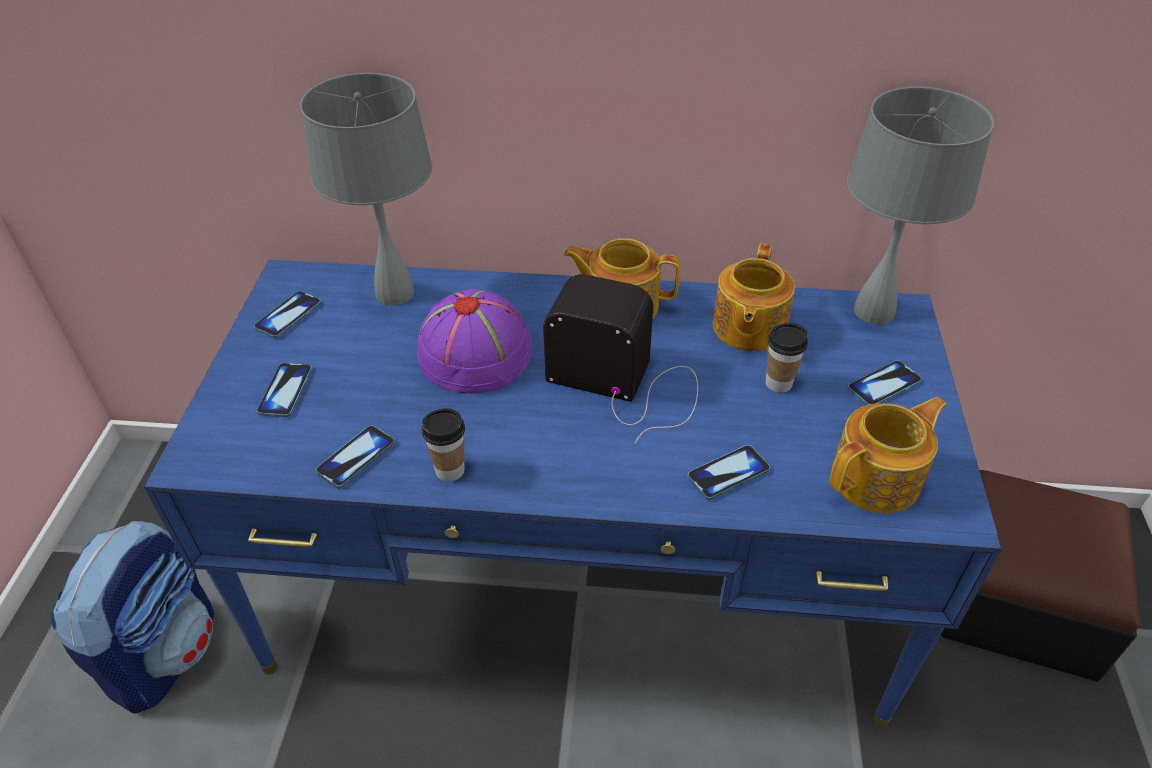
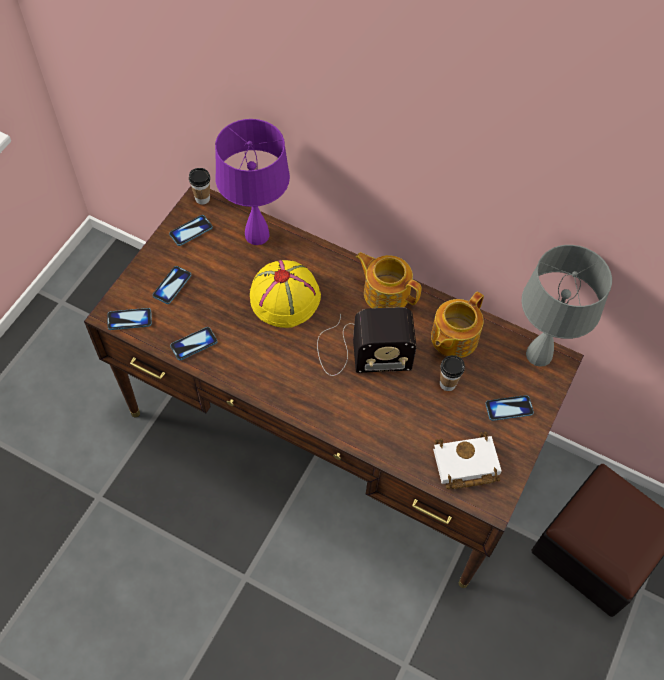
camera: 20 degrees right, 15 degrees up
backpack [50,521,215,714] -> none
blue desk [144,260,1002,728] -> brown desk [84,186,584,588]
grey table lamp [300,73,432,305] -> purple table lamp [215,119,290,245]
purple hat [415,288,532,393] -> yellow hat [250,260,321,328]
cup [422,408,465,482] -> cup moved to [189,168,210,204]
radio [543,274,698,444] -> radio turned 135 degrees clockwise [317,307,417,376]
phone [687,445,770,500] -> phone moved to [107,308,152,330]
teapot [829,397,947,513] -> white book [433,432,502,489]

